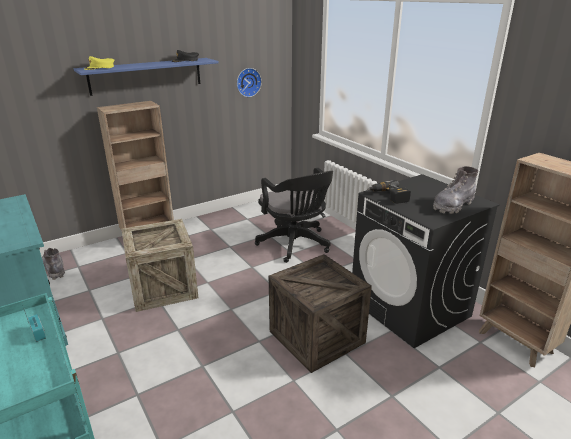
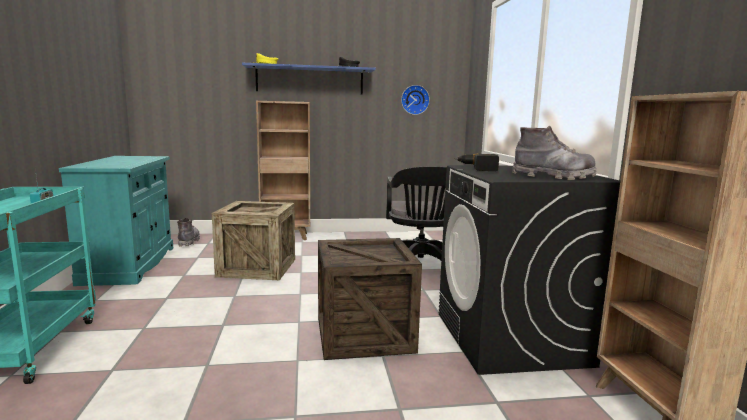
camera: 25 degrees right, 15 degrees down
grey boot [433,166,478,214] -> grey boot turned 150 degrees counterclockwise [512,126,596,180]

